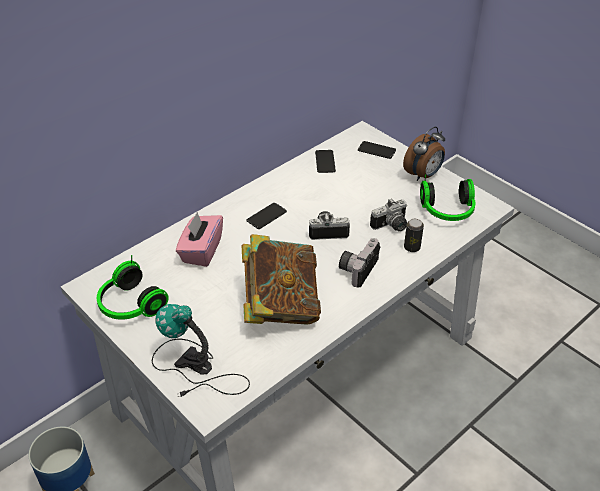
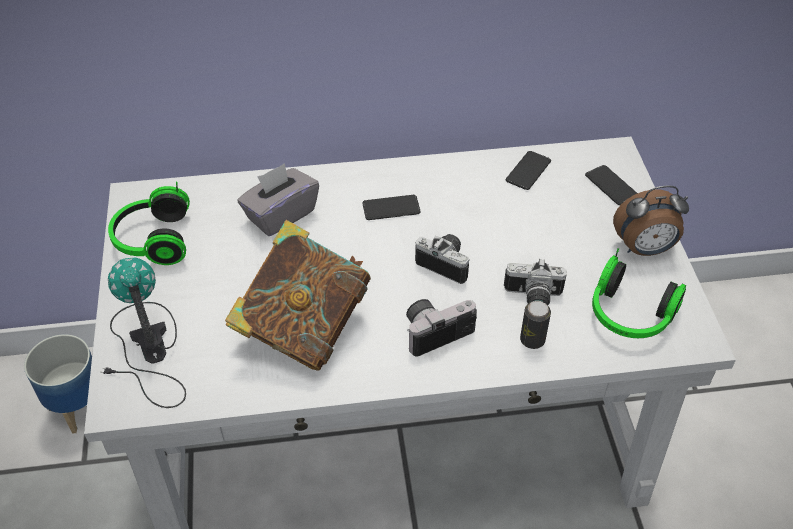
camera: 35 degrees right, 5 degrees up
pink tissue box [176,212,223,267] -> grey tissue box [237,163,319,236]

